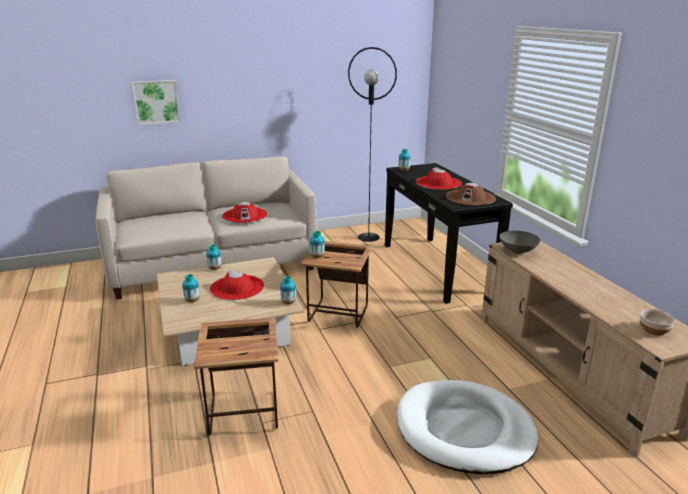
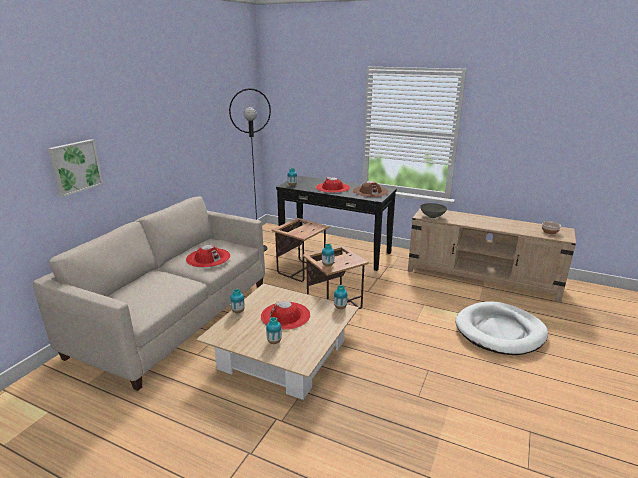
camera: 45 degrees left, 0 degrees up
side table [194,317,279,435] -> side table moved to [272,218,329,282]

